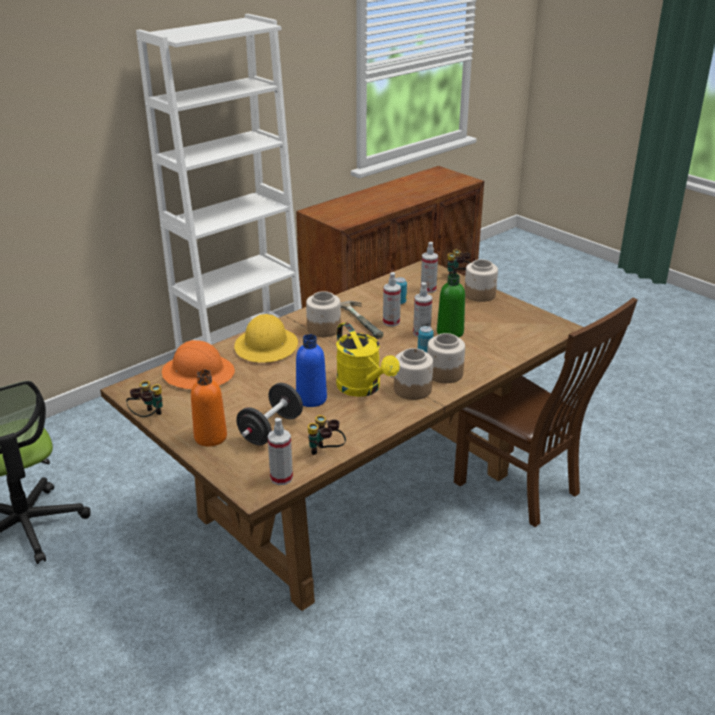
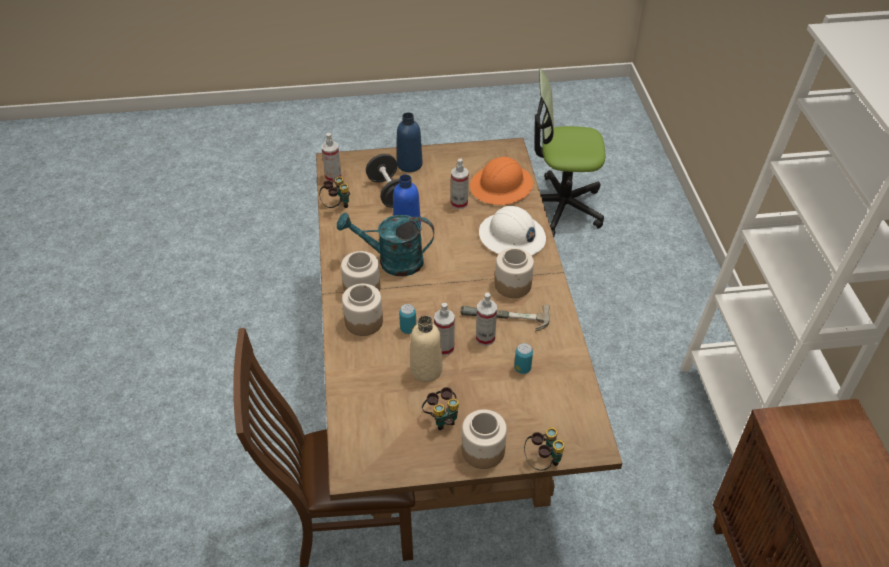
camera: 125 degrees right, 15 degrees up
binoculars [126,381,163,417] -> binoculars moved to [422,387,459,430]
orange bottle [191,369,227,447] -> blue bottle [397,112,423,172]
yellow hard hat [234,314,298,363] -> white hard hat [479,206,546,255]
yellow watering can [336,322,400,397] -> turquoise watering can [337,213,434,276]
spray bottle [421,242,438,293] -> spray bottle moved to [451,158,469,209]
green bottle [437,273,465,338] -> beige bottle [410,316,442,382]

